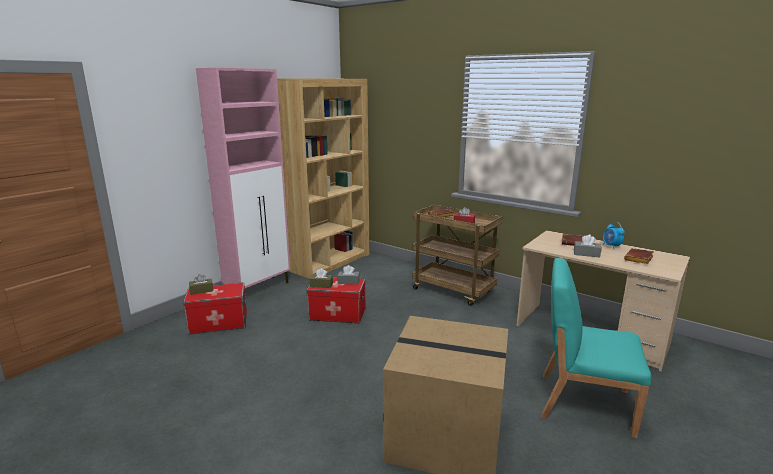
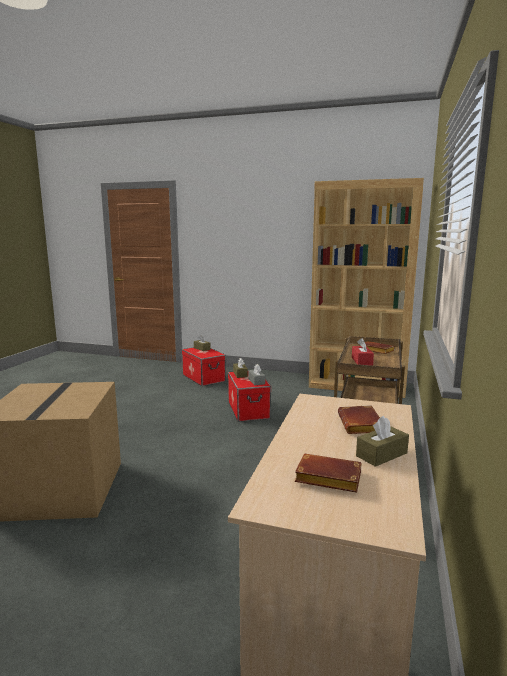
camera: 70 degrees right, 5 degrees down
pink cabinet [196,68,290,288] -> none
turquoise chair [541,258,652,438] -> none
grey tissue box [574,234,602,258] -> none
alarm clock [603,222,625,249] -> brown tissue box [356,416,409,467]

